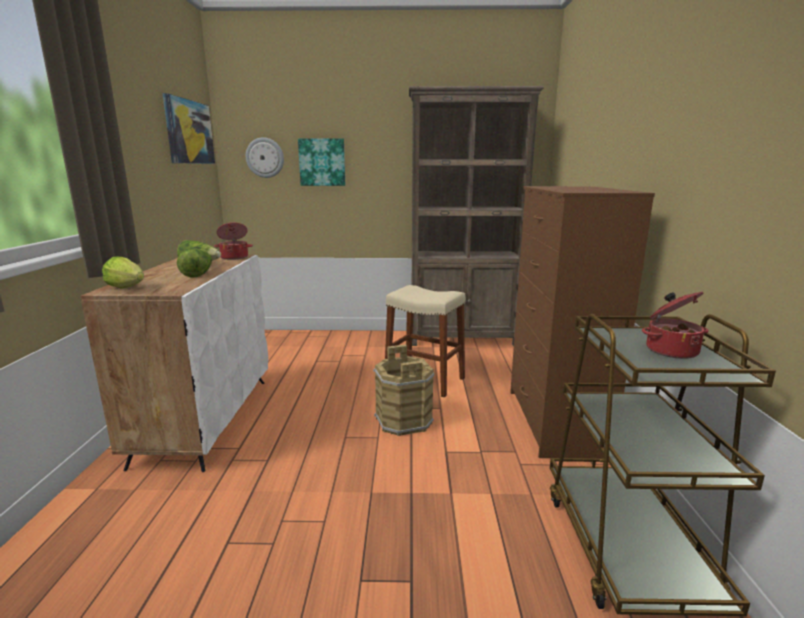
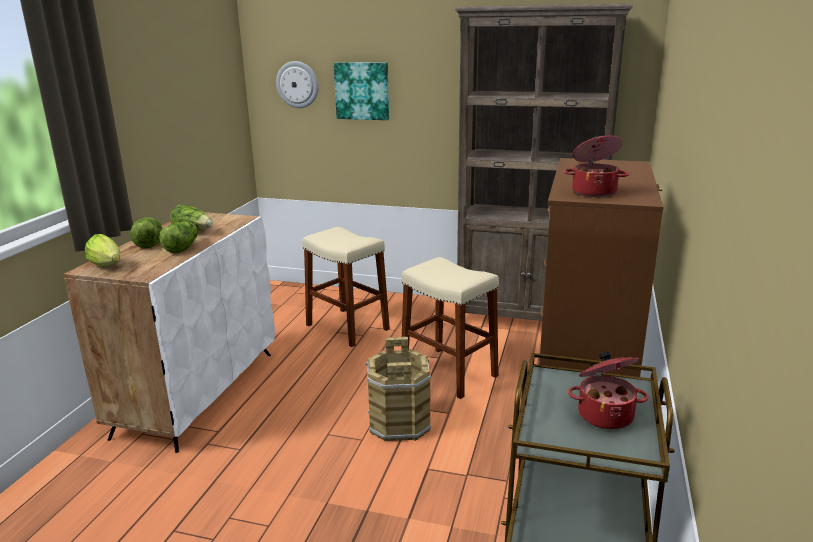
camera: 15 degrees right, 5 degrees up
picture [162,93,215,164] -> none
cooking pot [214,222,253,260] -> cooking pot moved to [564,135,629,197]
none -> lettuce [130,217,162,248]
none -> beige stool [302,227,390,347]

